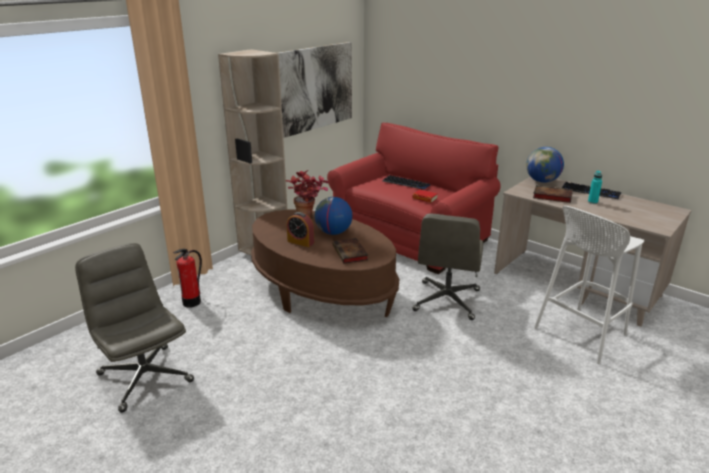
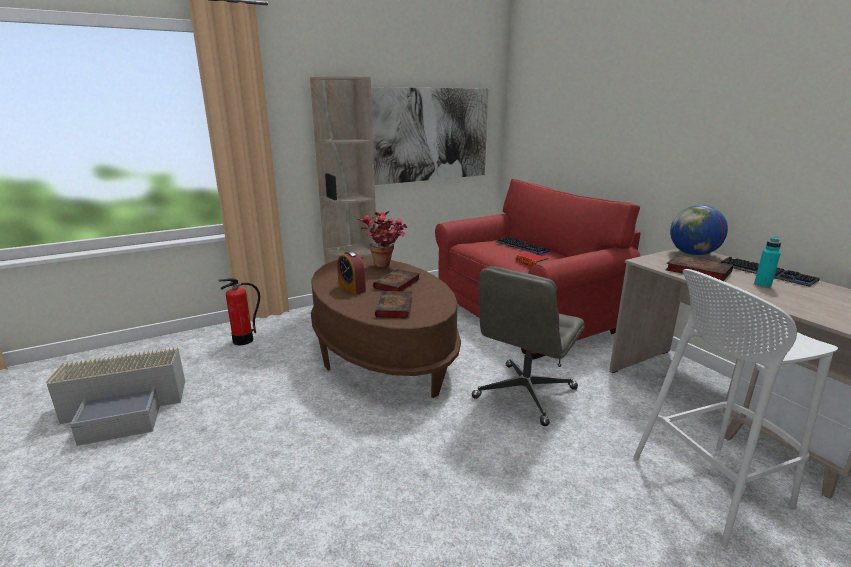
camera: 20 degrees right, 5 degrees down
grey office chair [75,243,194,413] -> grey storage box [46,347,185,446]
globe [314,197,352,235] -> book [373,269,420,291]

